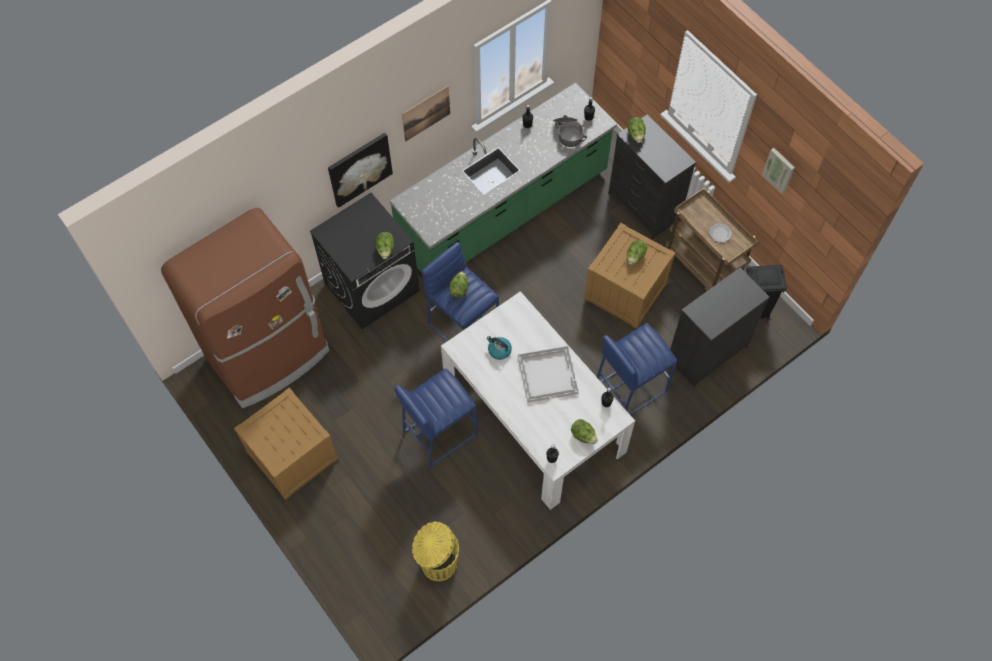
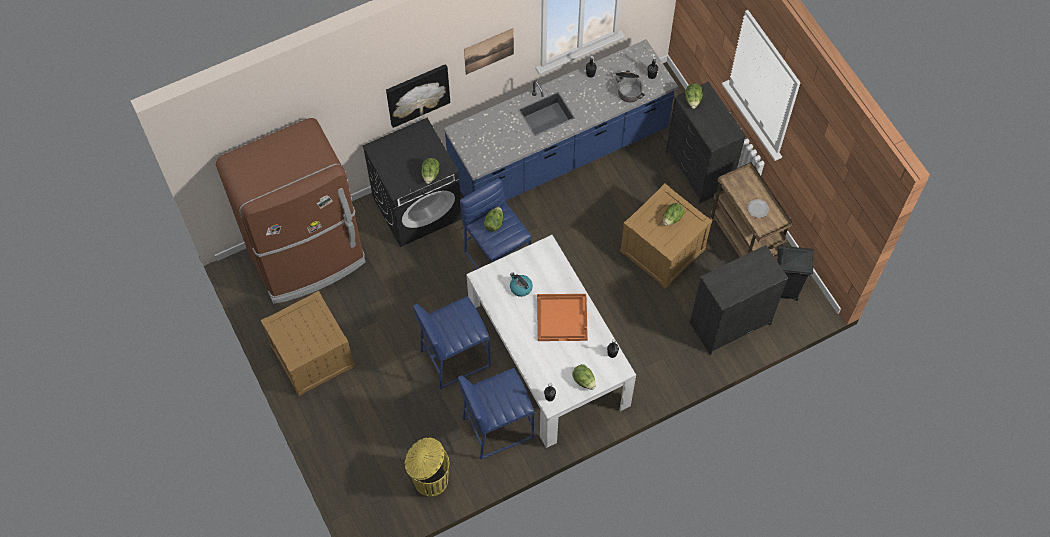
camera: 10 degrees right, 0 degrees up
green counter [390,83,617,278] -> blue counter [444,39,678,200]
white tray [518,346,579,403] -> orange tray [537,294,588,341]
blue stool [597,323,677,415] -> blue stool moved to [458,368,534,460]
picture [762,148,795,194] -> none

